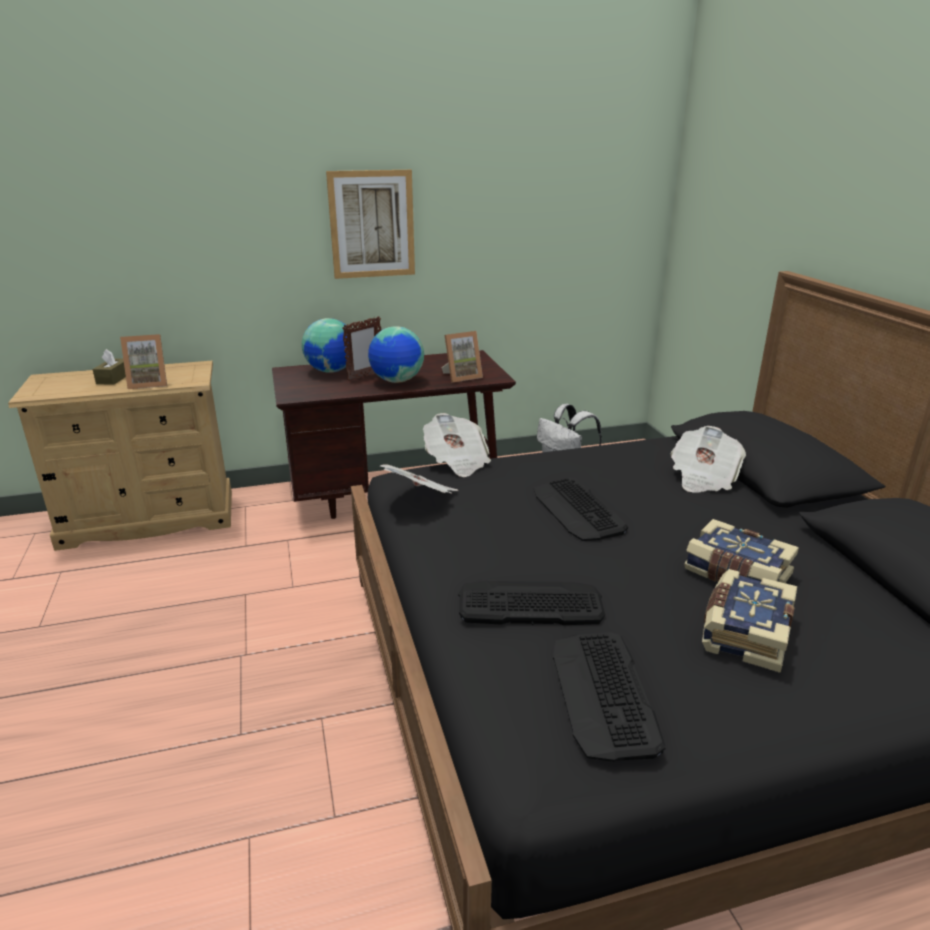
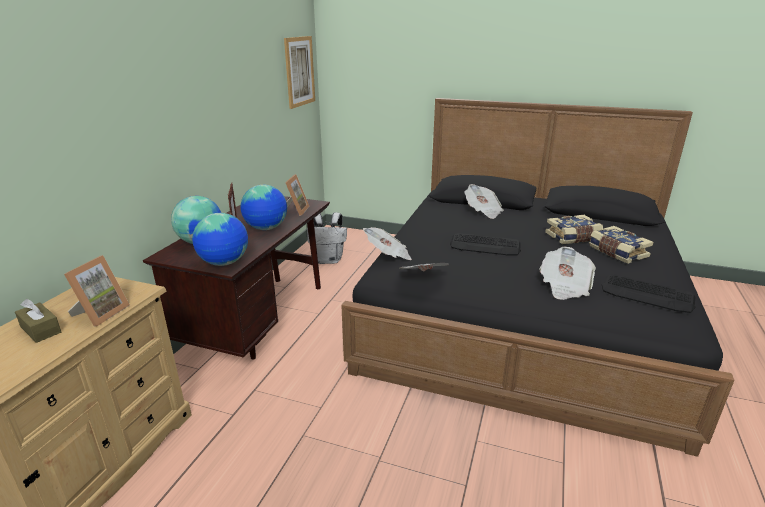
camera: 55 degrees left, 0 degrees up
picture [326,170,415,279] -> picture moved to [284,36,315,109]
keyboard [458,581,605,625] -> newspaper [539,247,596,300]
none -> globe [192,213,248,266]

